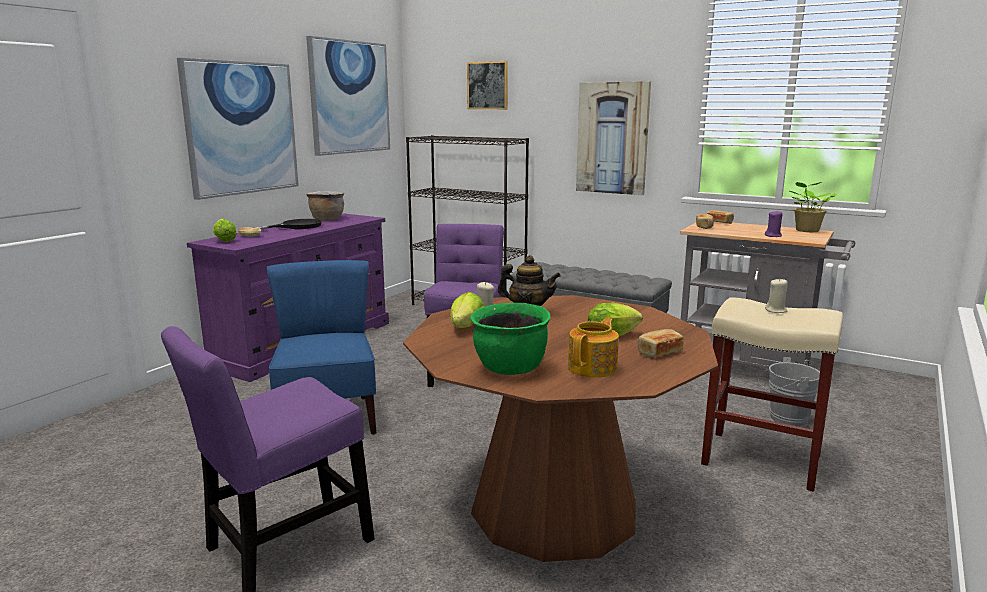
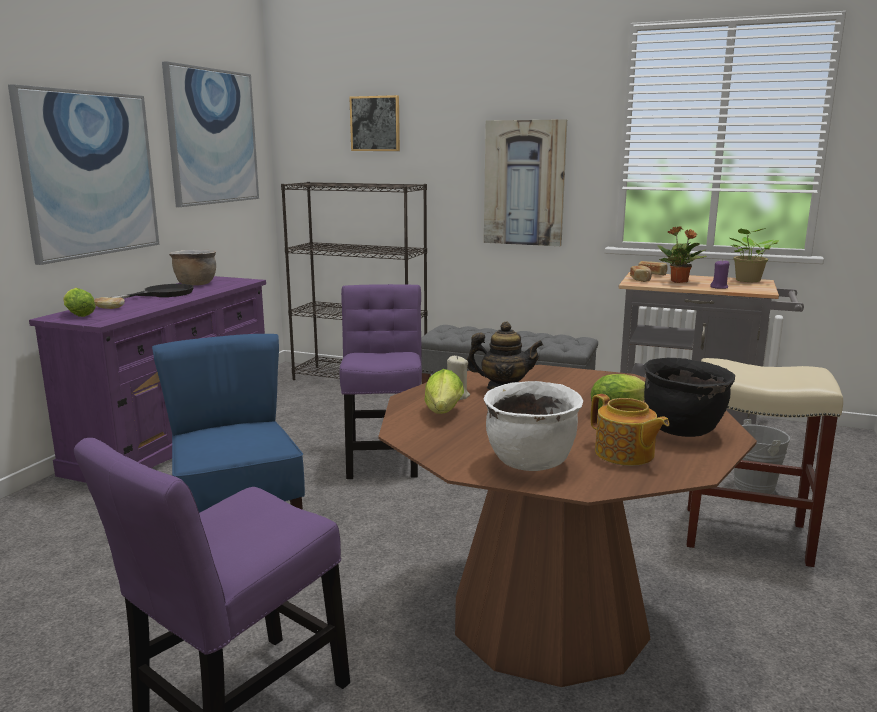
camera: 10 degrees left, 0 degrees up
green cooking pot [470,303,551,375] -> white cooking pot [484,381,583,471]
teapot [568,318,619,378] -> teapot turned 120 degrees clockwise [591,394,670,466]
bread [638,329,684,357] -> black cooking pot [644,358,735,437]
beige candle [765,278,788,313] -> none
none -> potted plant [657,226,707,283]

